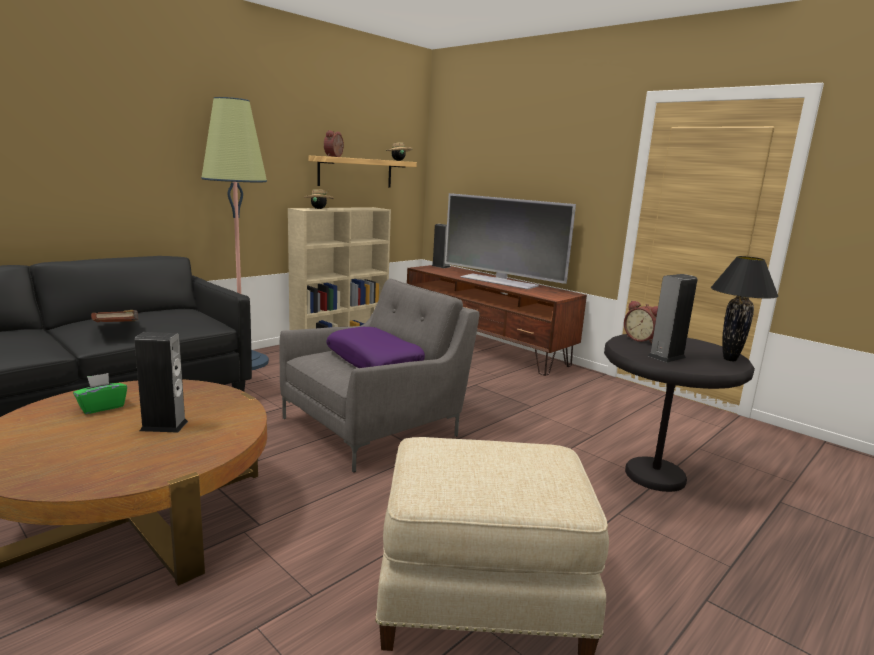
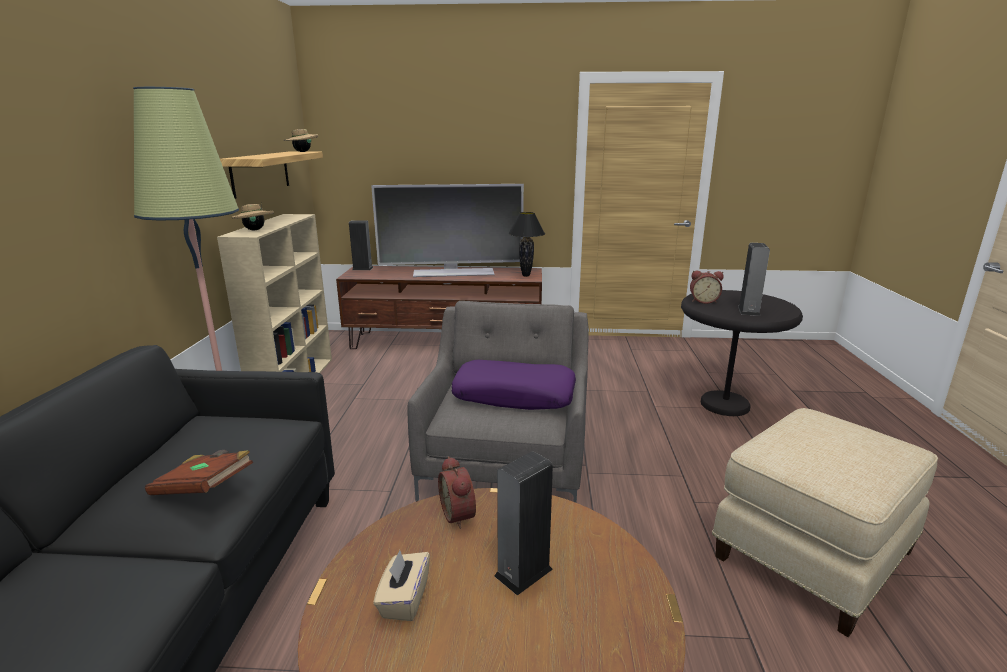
camera: 40 degrees left, 5 degrees up
green tissue box [73,373,127,414] -> beige tissue box [373,550,430,621]
alarm clock [324,130,344,157] -> alarm clock moved to [438,456,476,529]
black table lamp [711,256,779,361] -> black table lamp moved to [508,212,545,277]

